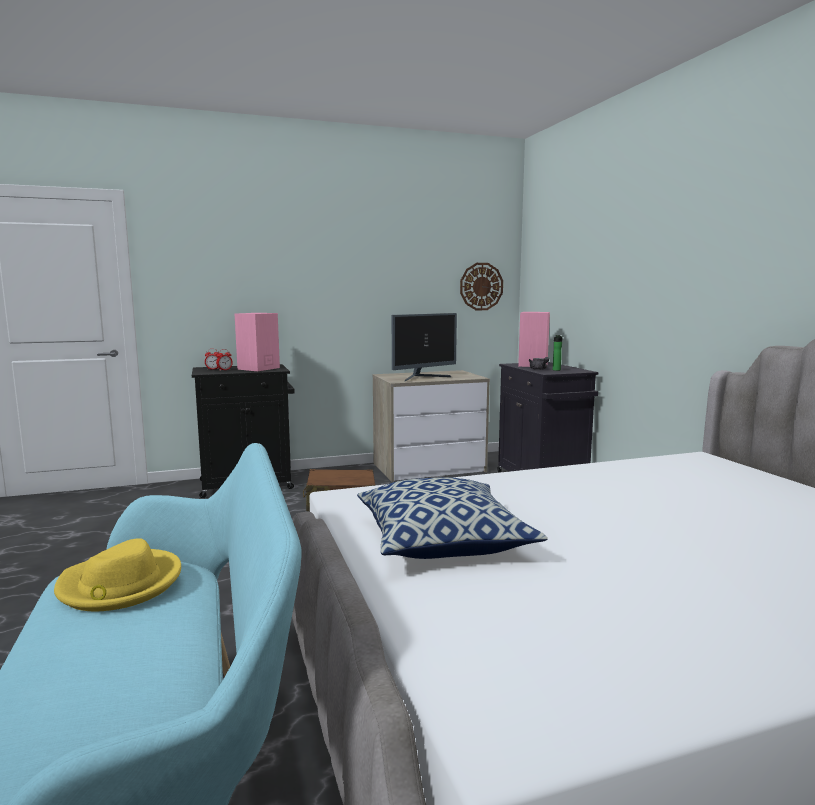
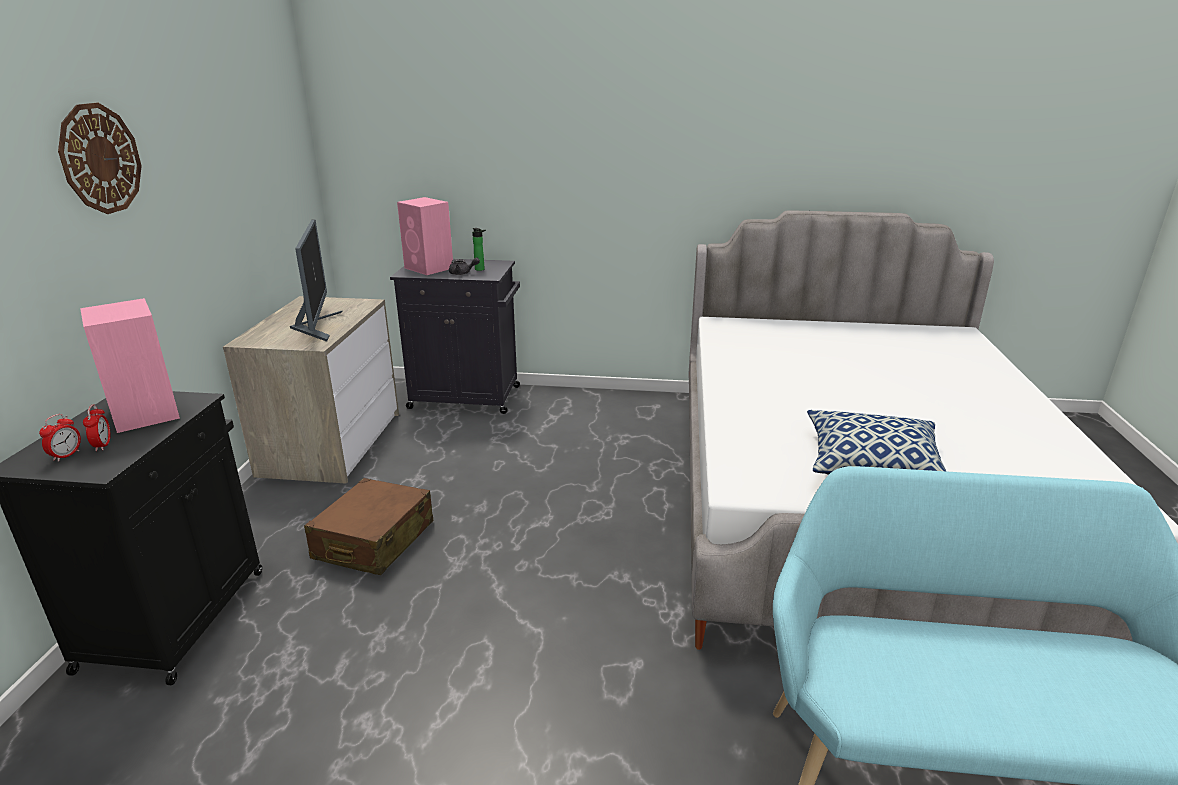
camera: 65 degrees left, 15 degrees up
yellow hat [54,538,181,611] -> none
wall clock [460,263,503,310] -> wall clock moved to [58,103,142,214]

